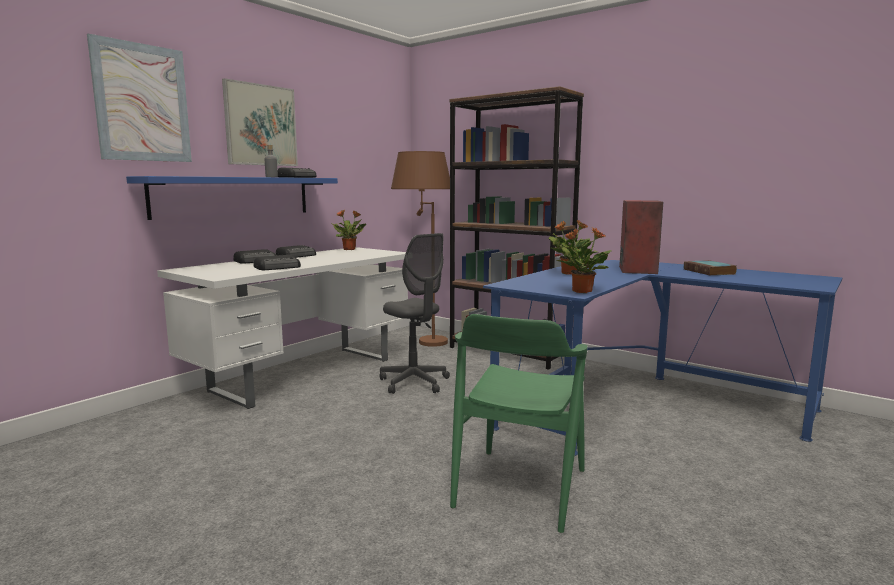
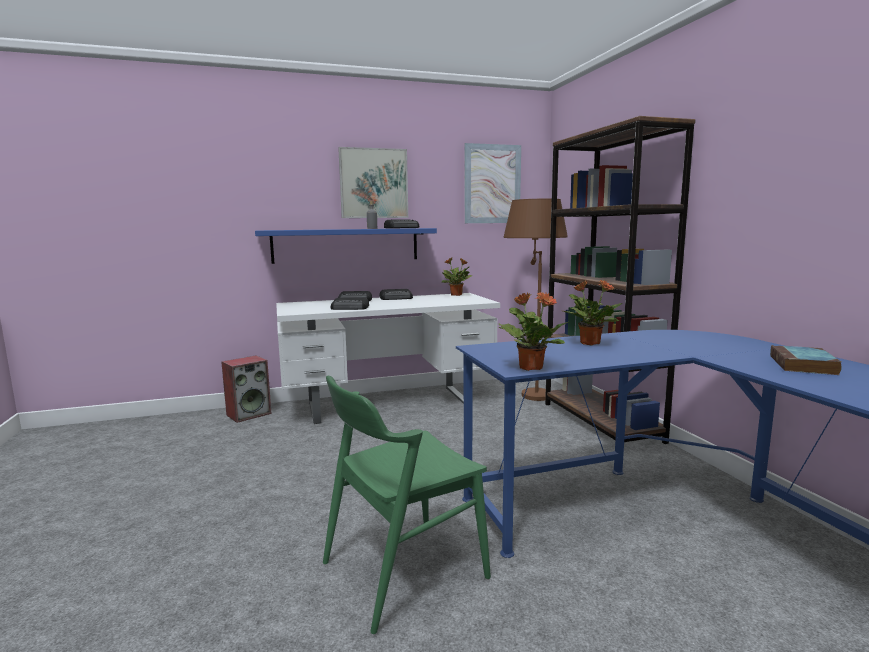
camera: 35 degrees right, 0 degrees up
picture [87,34,192,162] -> picture moved to [465,143,521,223]
grey office chair [380,233,450,394] -> none
speaker [619,200,663,274] -> speaker moved to [221,355,272,423]

